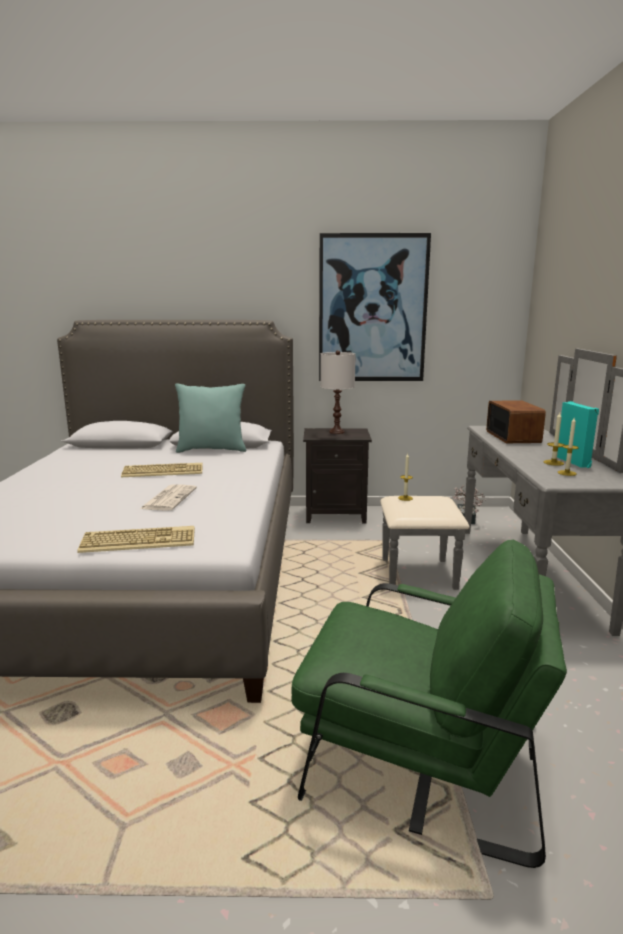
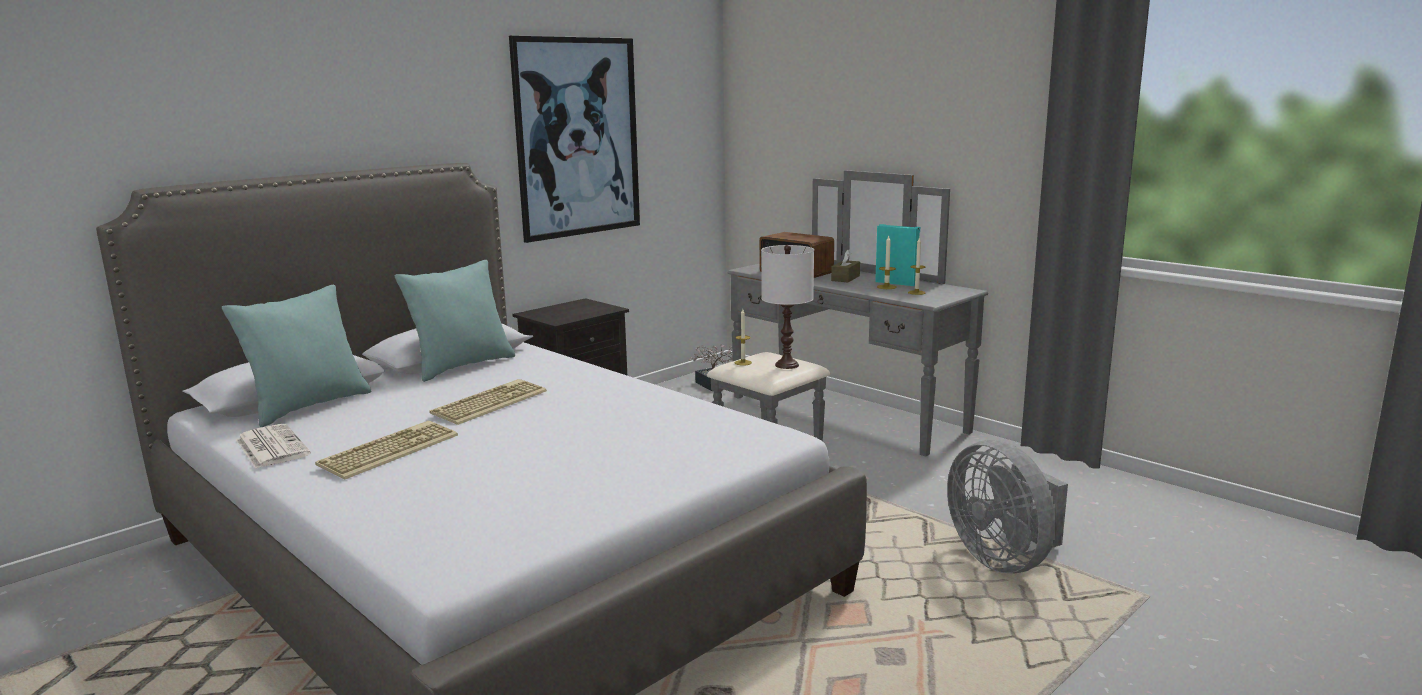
camera: 45 degrees left, 0 degrees up
keyboard [77,526,195,553] -> keyboard moved to [315,421,458,479]
newspaper [140,484,197,511] -> newspaper moved to [236,424,311,468]
green armchair [291,539,567,868] -> grey fan [947,440,1068,573]
white table lamp [320,350,356,434] -> white table lamp moved to [761,245,814,369]
none -> turquoise pillow [222,285,371,427]
none -> brown tissue box [831,250,860,282]

